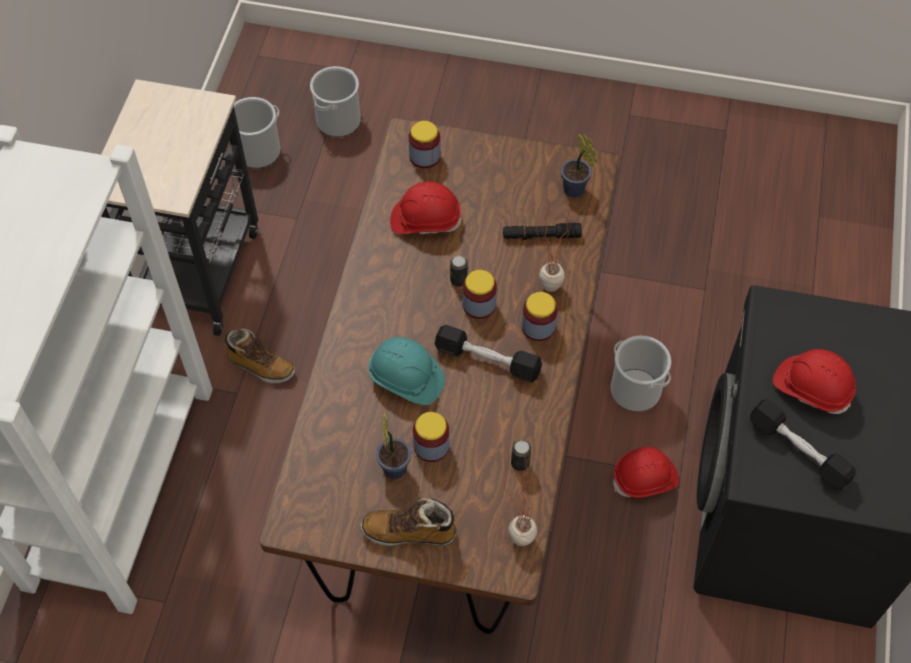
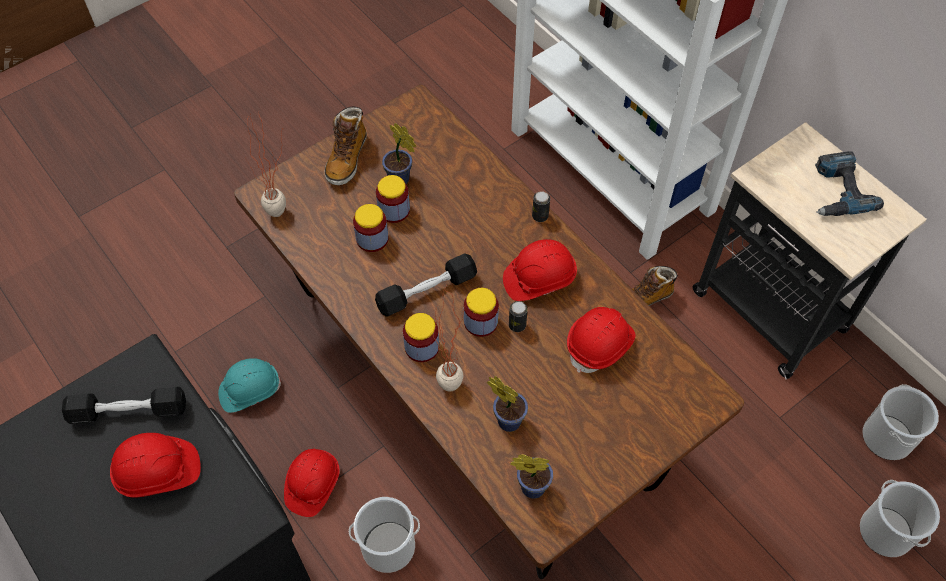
camera: 130 degrees right, 0 degrees up
boot [361,497,459,546] -> boot turned 150 degrees clockwise [325,106,367,185]
turquoise hard hat [368,337,445,405] -> turquoise hard hat moved to [218,358,281,413]
jar [409,121,441,168] -> jar moved to [353,204,389,252]
black flashlight [503,223,582,240] -> potted plant [487,376,528,432]
can [511,440,531,471] -> can moved to [532,191,550,222]
none -> red hard hat [503,239,577,301]
none -> power drill [815,151,884,216]

